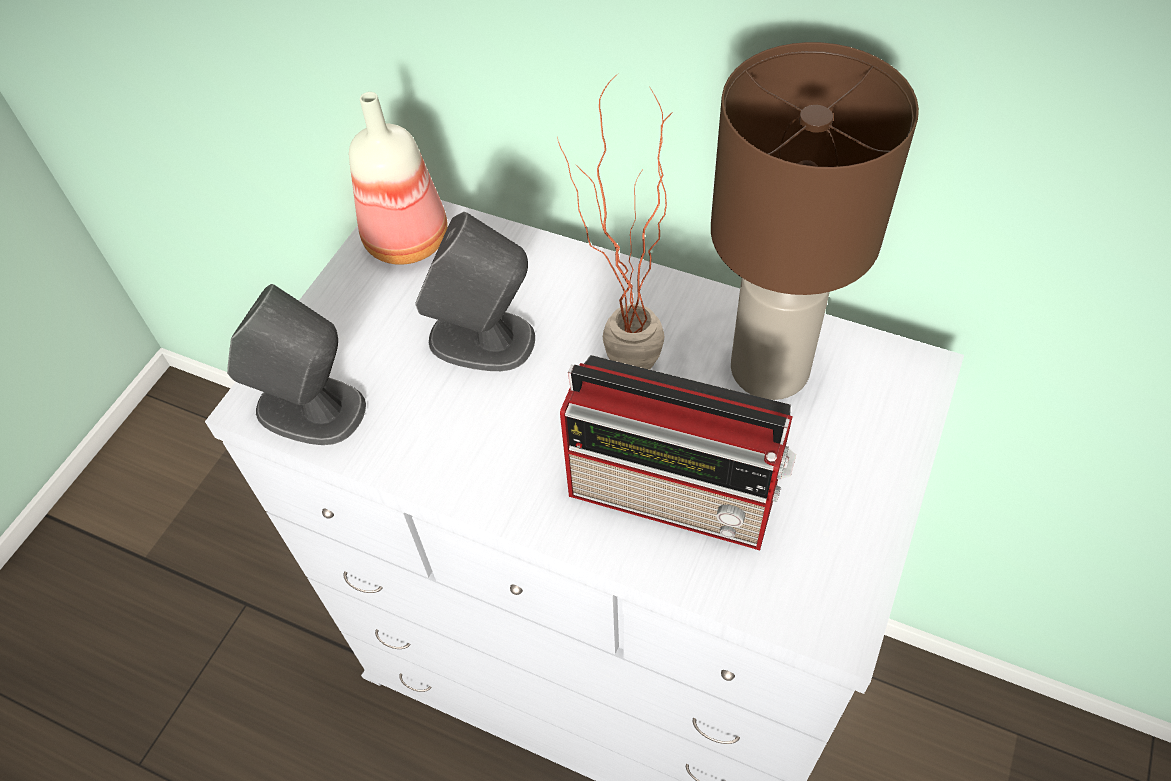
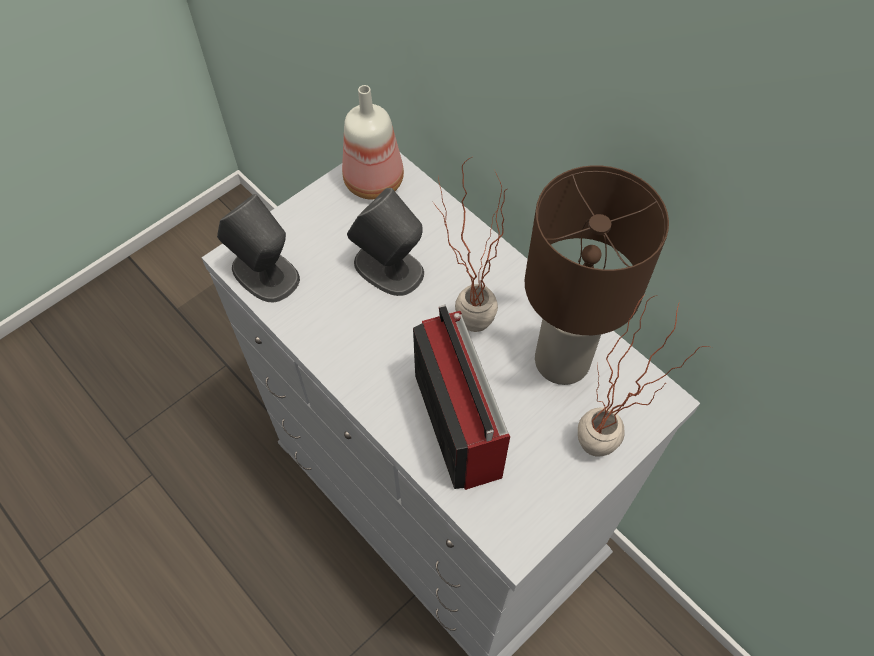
camera: 20 degrees right, 5 degrees up
radio [560,355,796,550] -> radio turned 150 degrees counterclockwise [413,305,510,490]
none -> potted plant [578,295,712,457]

